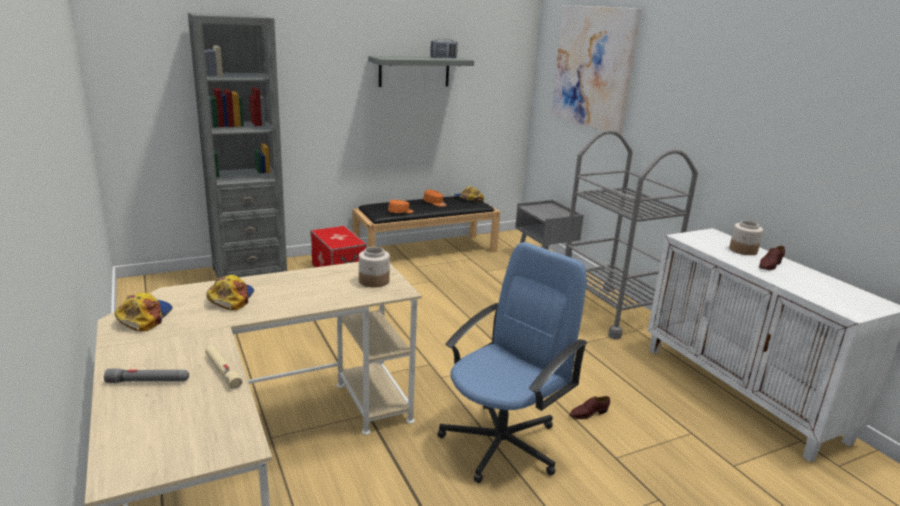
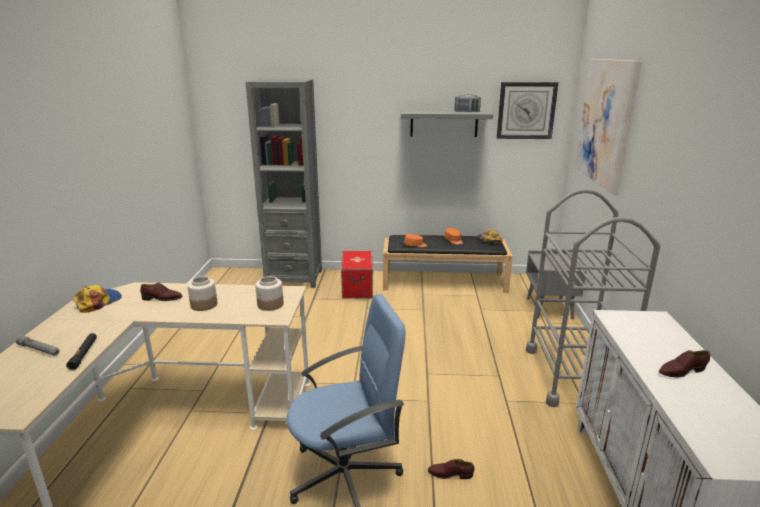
camera: 30 degrees right, 0 degrees up
beige flashlight [205,346,243,389] -> black flashlight [66,333,97,370]
cap [206,275,254,310] -> brown shoe [140,283,182,301]
jar [729,221,763,255] -> jar moved to [187,276,217,311]
none -> wall clock [497,82,559,139]

